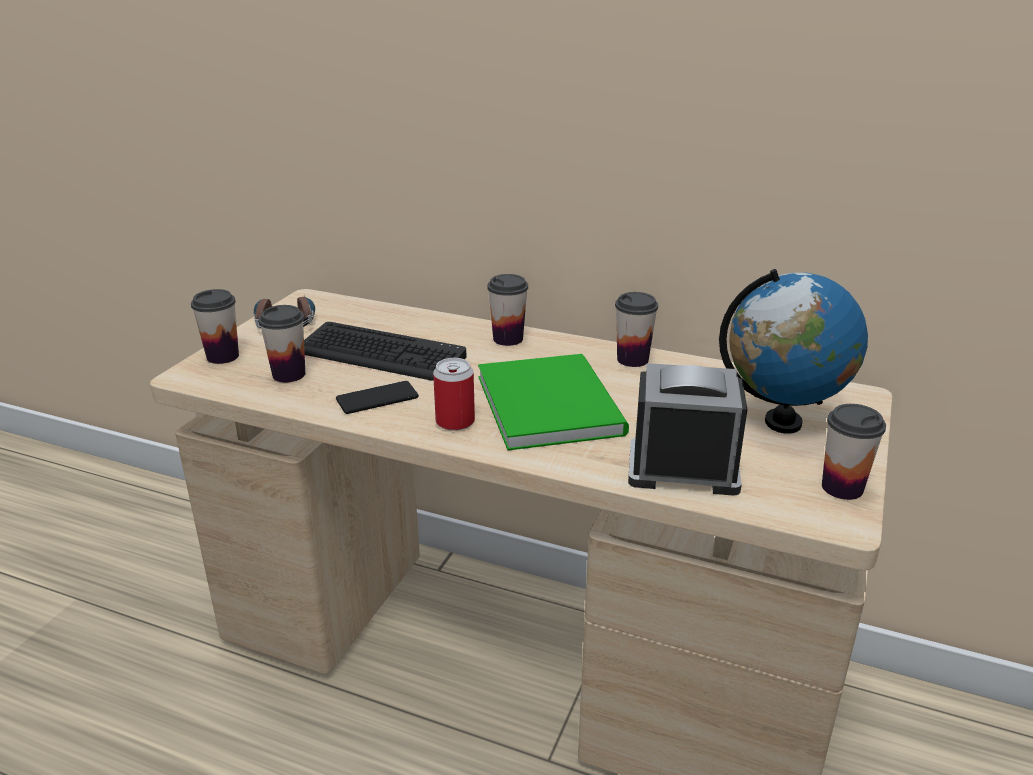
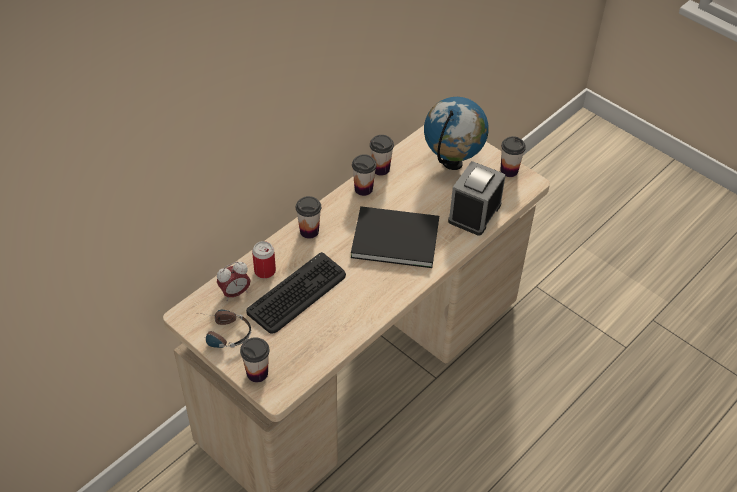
camera: 70 degrees left, 20 degrees up
cup [258,305,305,382] -> cup moved to [370,135,394,176]
phone [336,381,419,414] -> none
can [433,358,475,431] -> can moved to [252,241,276,279]
green book [478,354,629,450] -> black book [351,206,439,268]
none -> alarm clock [217,262,251,301]

